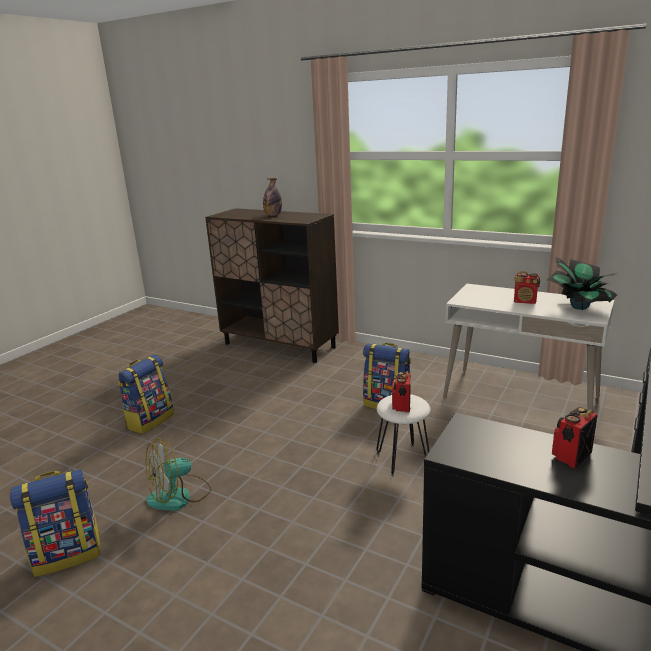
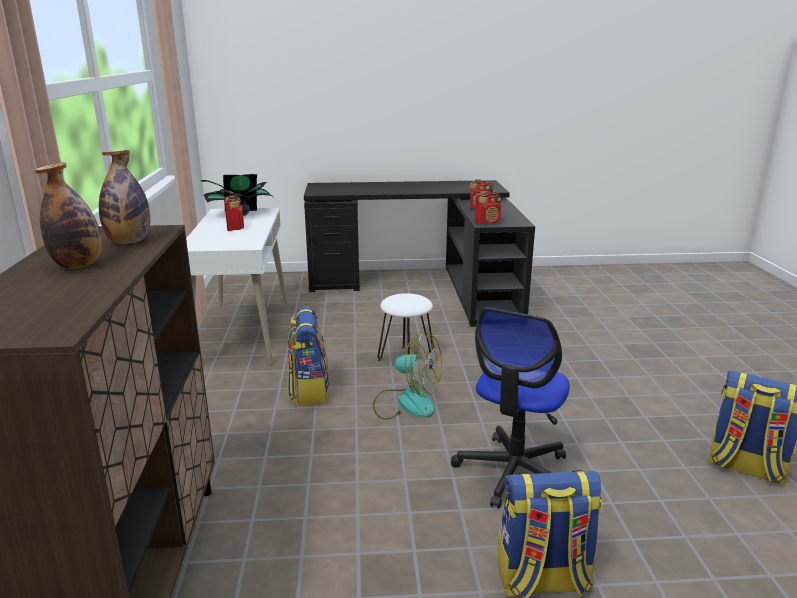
camera: 125 degrees left, 0 degrees up
fan [146,439,212,511] -> fan moved to [373,331,442,420]
radio [392,372,411,412] -> radio moved to [475,192,502,224]
none -> bottle [99,150,150,244]
none -> office chair [451,307,570,509]

